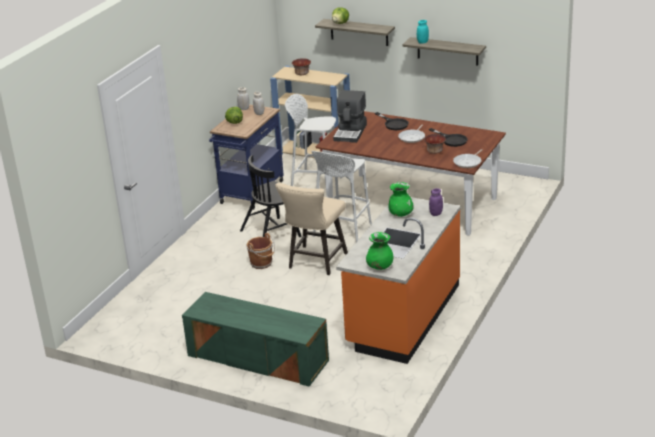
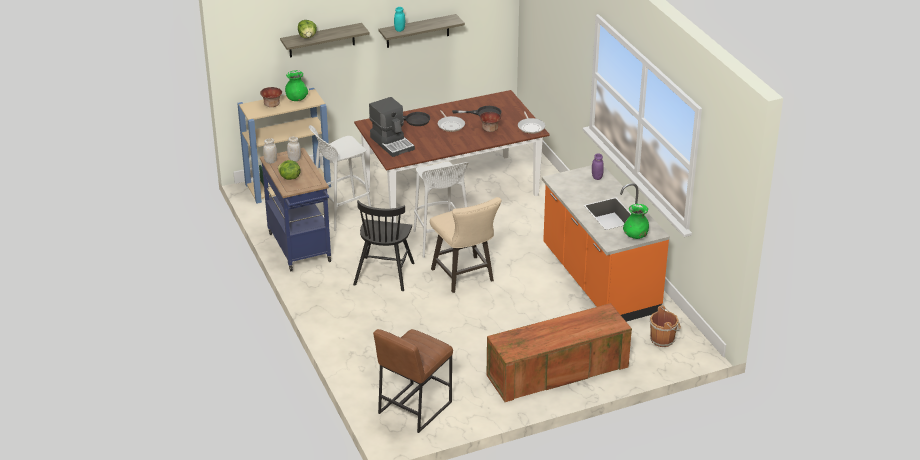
camera: 50 degrees left, 5 degrees up
green bench [182,292,329,387] -> brown bench [487,303,632,402]
brown bucket [246,233,275,269] -> brown bucket moved to [650,306,681,347]
green vase [389,182,414,217] -> green vase moved to [285,70,308,101]
none -> brown chair [373,329,453,433]

